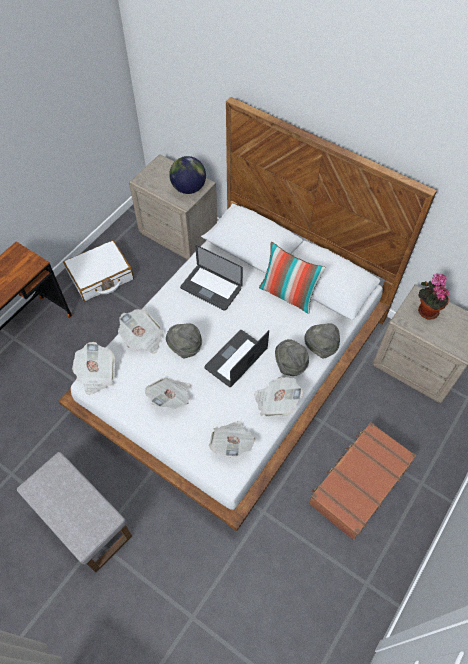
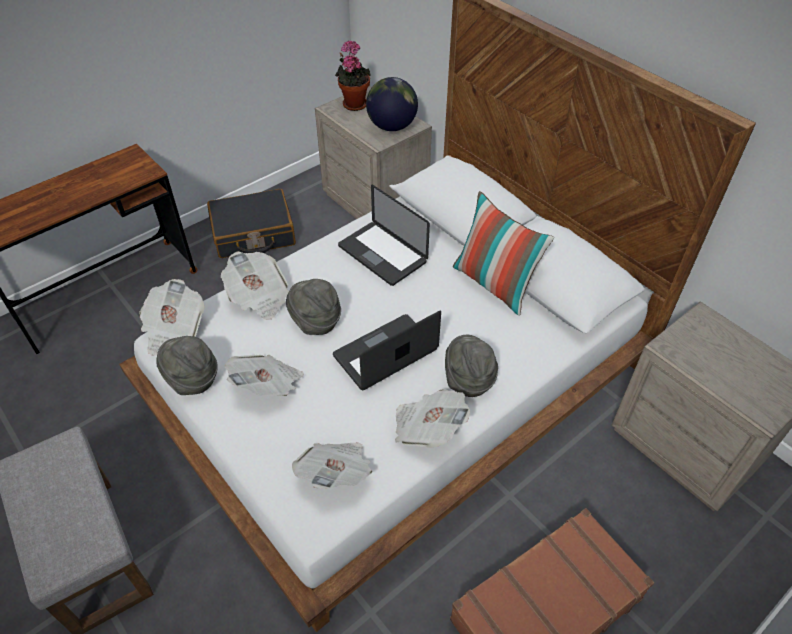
camera: 15 degrees right, 10 degrees down
white suitcase [63,240,134,301] -> black suitcase [207,189,296,258]
grey hat [304,323,340,358] -> grey hat moved to [156,336,218,395]
potted plant [418,273,449,319] -> potted plant moved to [335,40,370,111]

